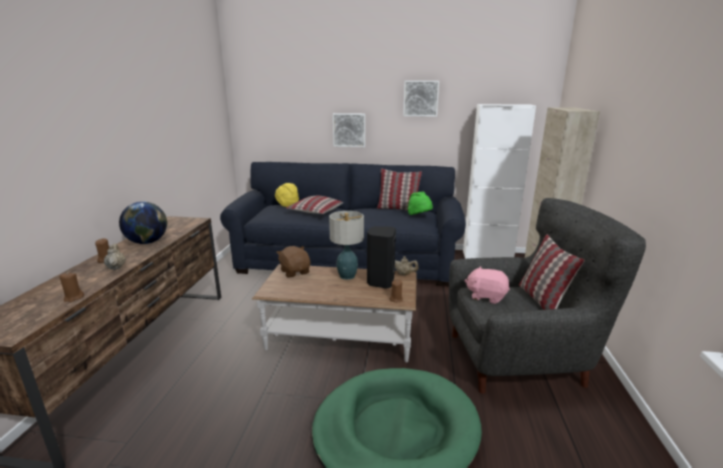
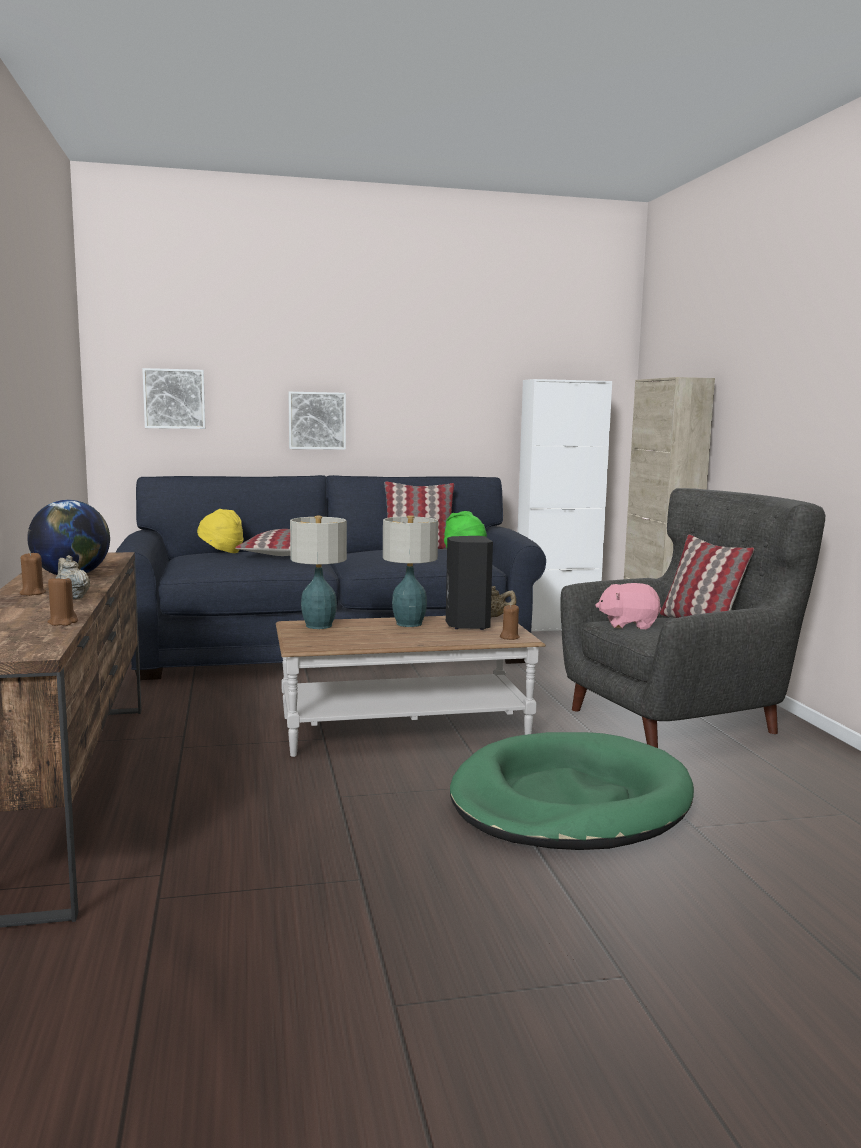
camera: 20 degrees left, 10 degrees down
brown plush toy [276,246,310,278] -> table lamp [290,516,347,629]
picture [403,81,439,117] -> picture moved to [142,368,205,429]

